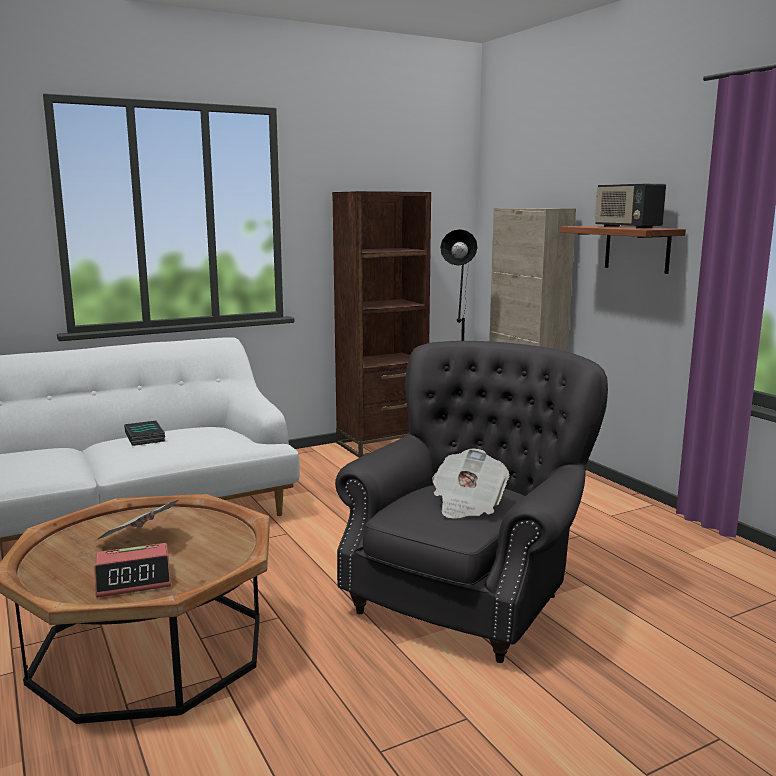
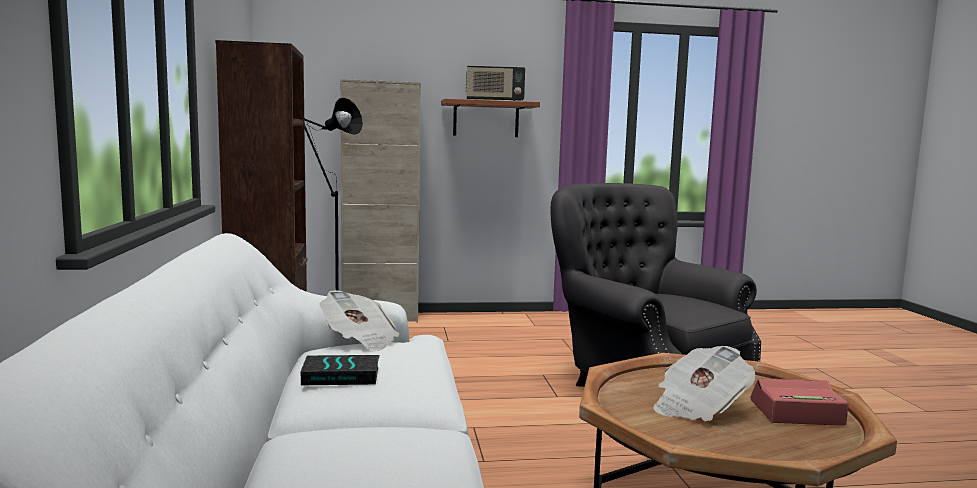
camera: 70 degrees left, 5 degrees down
alarm clock [94,543,171,598] -> alarm clock turned 90 degrees counterclockwise [751,378,849,426]
newspaper [432,449,510,519] -> newspaper moved to [319,290,400,351]

